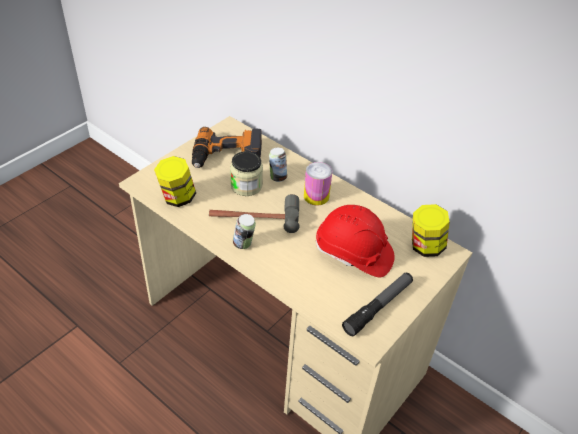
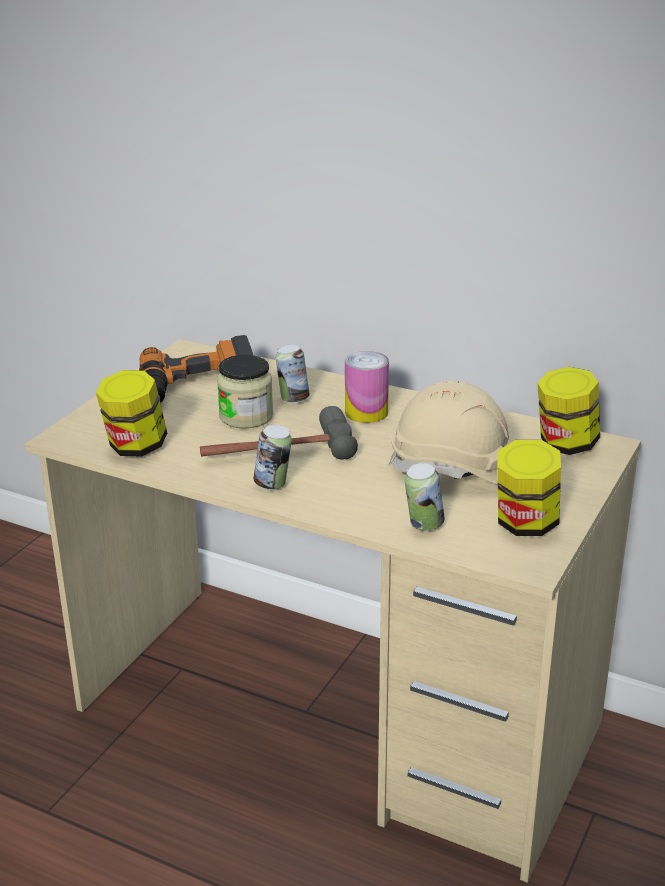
camera: 10 degrees left, 15 degrees down
red hard hat [315,205,395,277] -> beige hard hat [389,381,509,485]
flashlight [342,273,413,336] -> jar [498,440,561,536]
none -> can [404,463,445,531]

